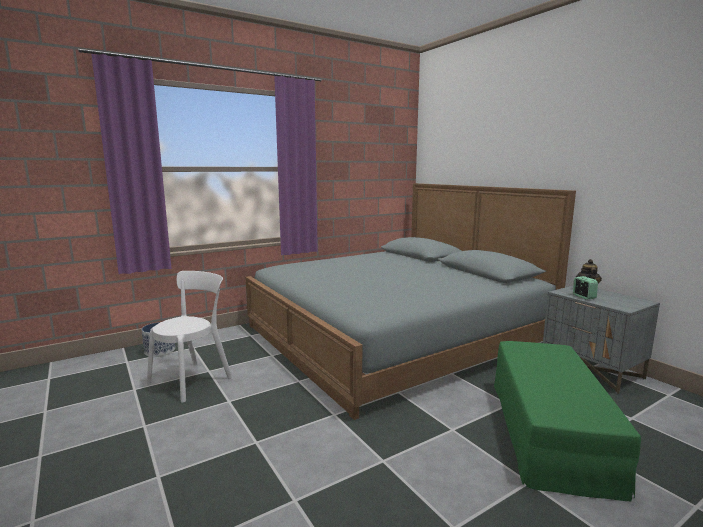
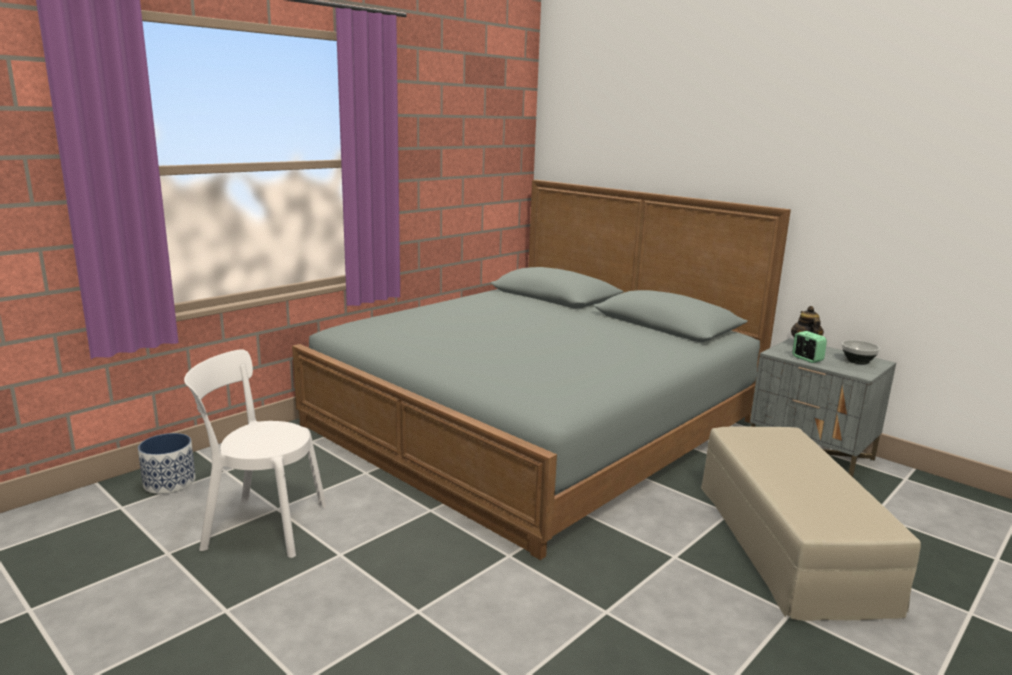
camera: 15 degrees left, 5 degrees up
white chair [147,271,232,402] -> white chair turned 105 degrees counterclockwise [184,349,327,558]
green ottoman [494,341,641,501] -> beige ottoman [701,427,921,621]
none -> bowl [842,340,880,364]

